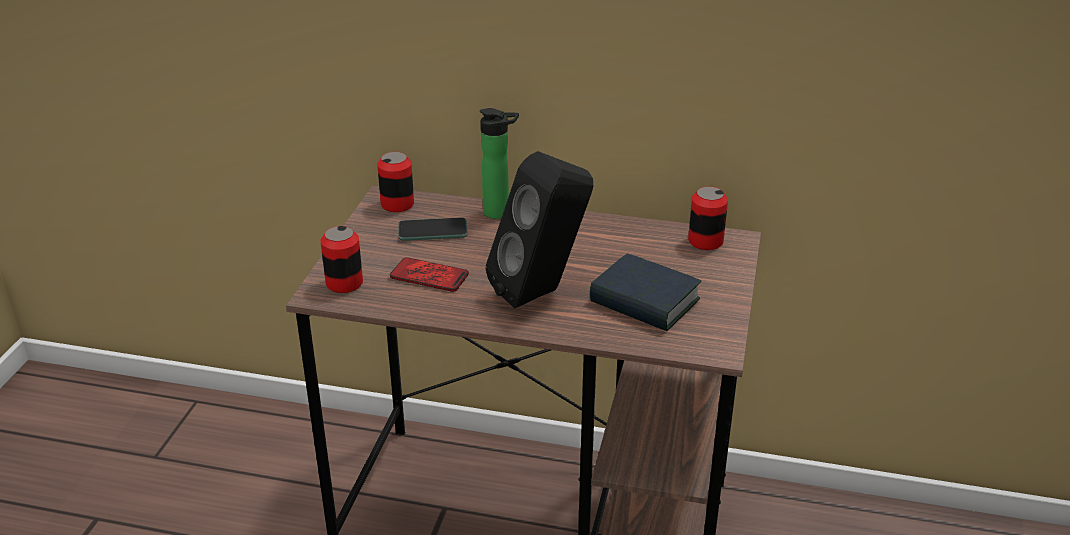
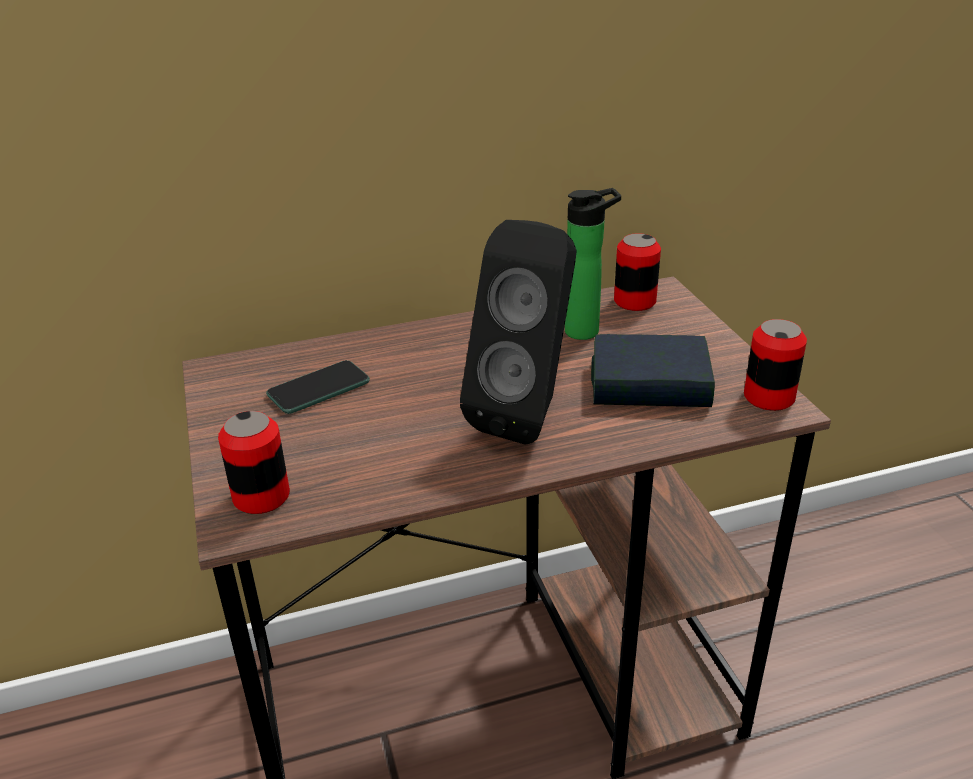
camera: 30 degrees left, 0 degrees up
can [377,152,414,212] -> can moved to [744,319,807,411]
phone [390,257,469,292] -> none
bottle [480,108,519,219] -> bottle moved to [565,188,621,340]

